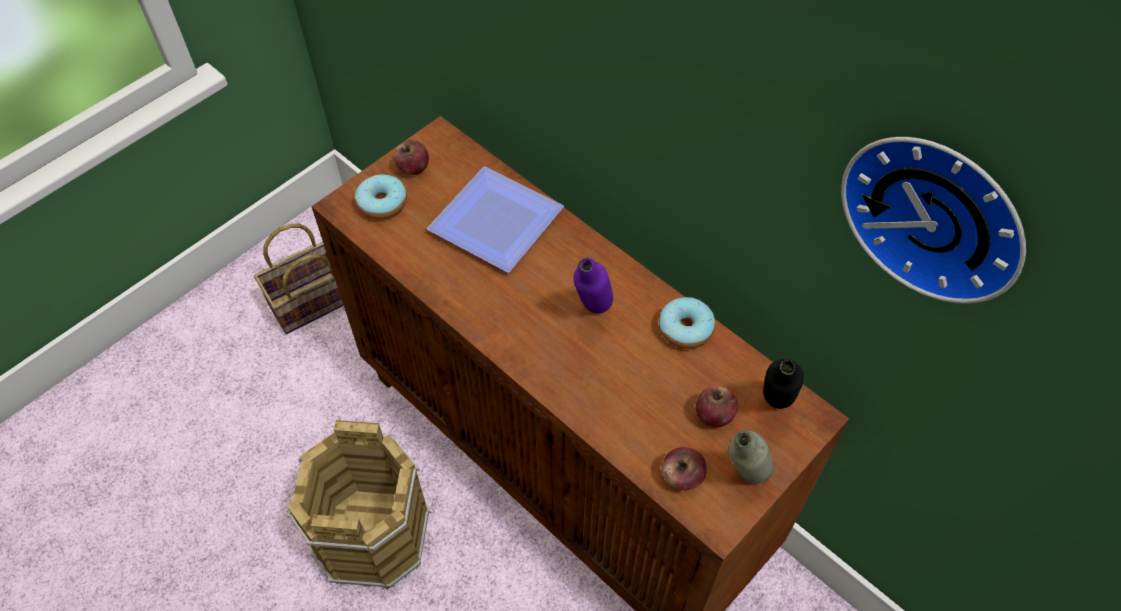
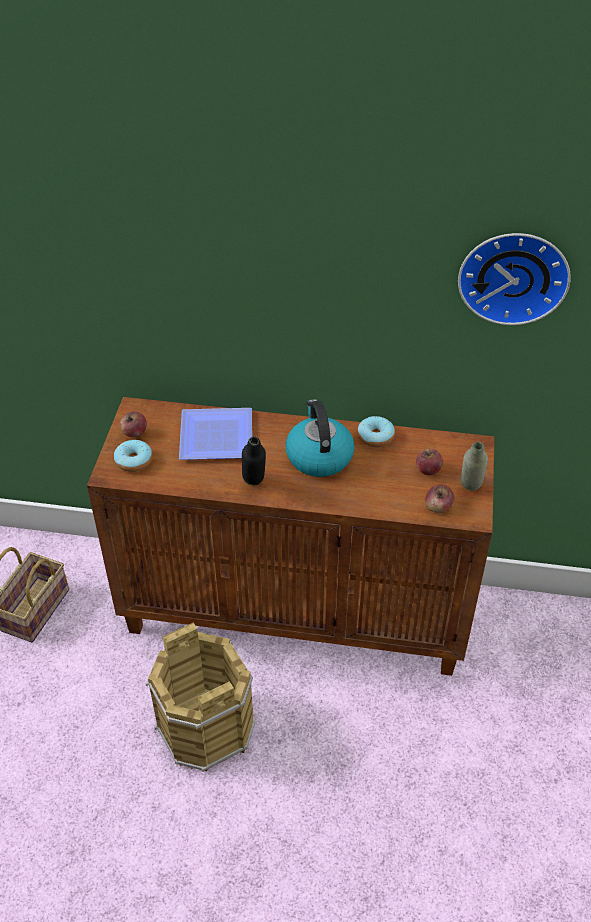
camera: 35 degrees left, 10 degrees down
purple bottle [574,258,613,314] -> kettle [285,399,354,477]
black bottle [763,359,804,409] -> black bottle moved to [242,436,266,485]

